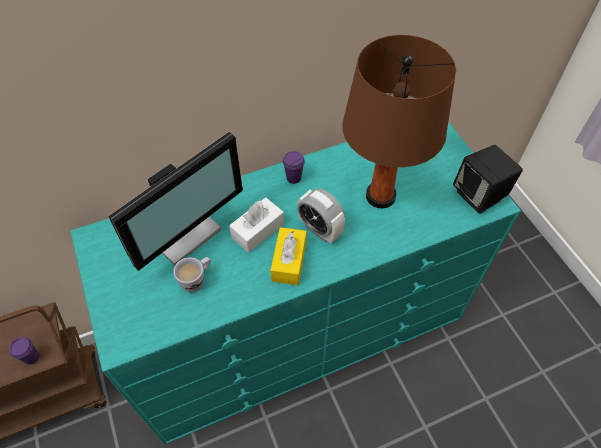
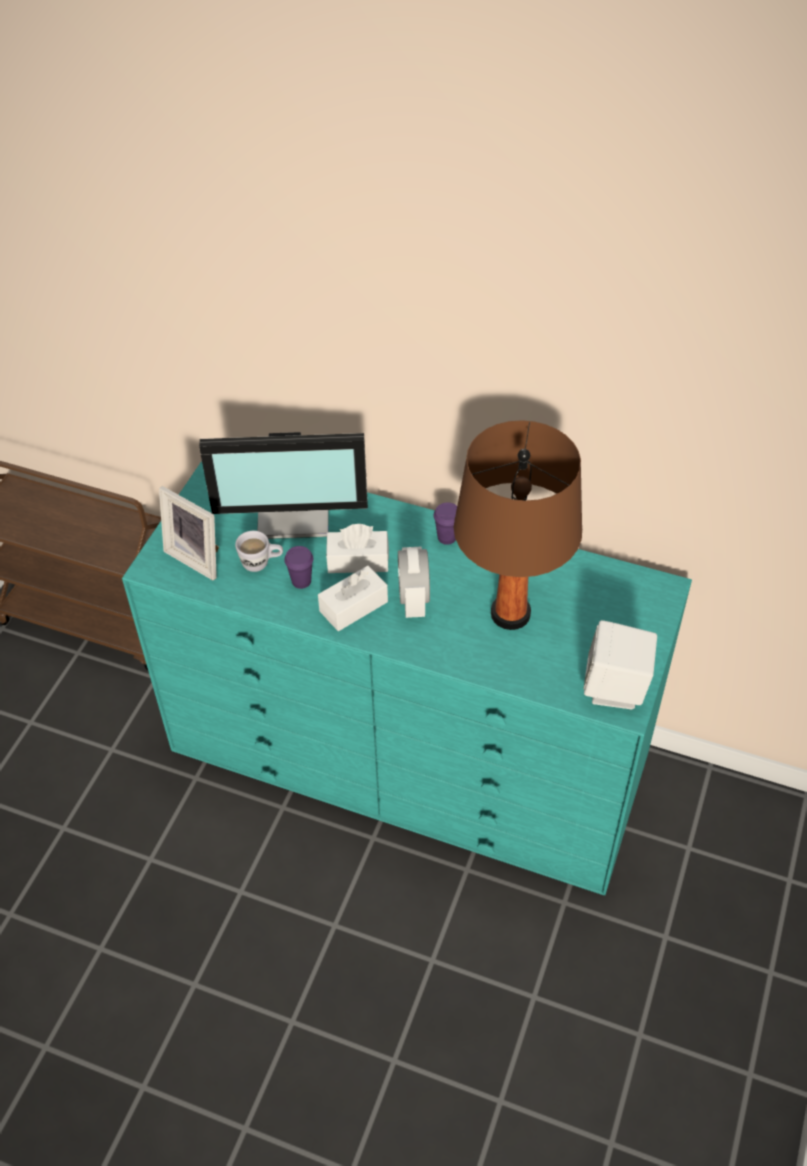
camera: 45 degrees right, 5 degrees down
purple cup [9,337,39,365] -> purple cup moved to [284,546,313,589]
yellow tissue box [270,227,306,285] -> white tissue box [318,566,388,631]
black speaker [453,145,523,214] -> white speaker [583,620,657,709]
none -> picture frame [159,486,219,580]

